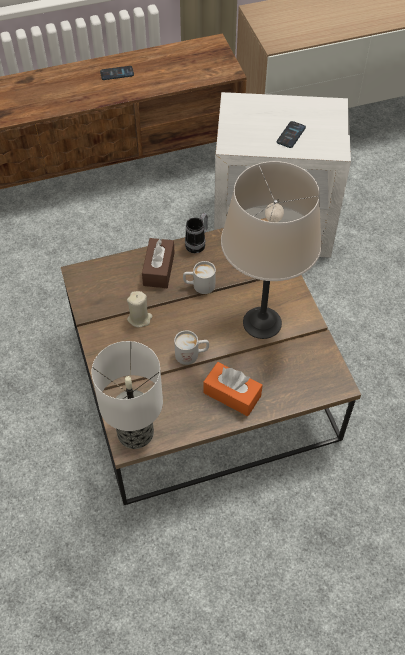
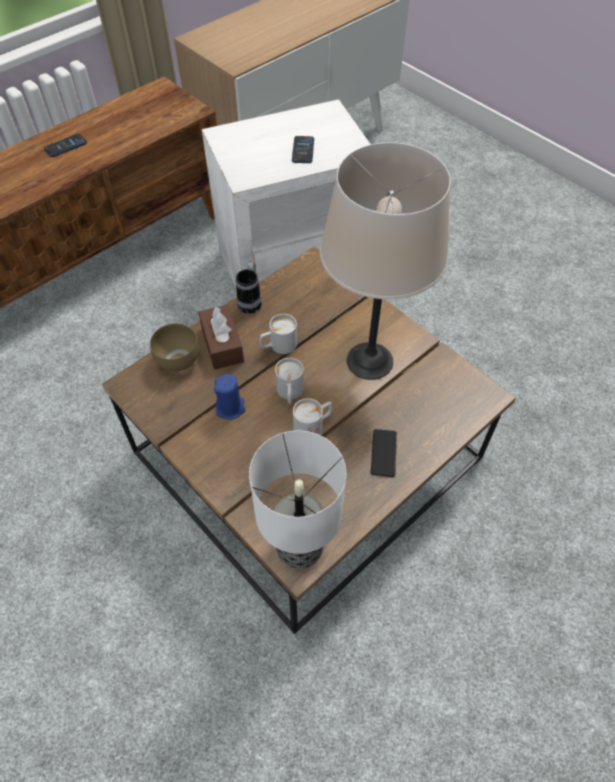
camera: 25 degrees left, 0 degrees up
beige candle [127,291,152,328] -> blue candle [214,374,245,420]
orange tissue box [203,362,263,416] -> phone [371,429,397,477]
none -> brown bowl [150,323,199,372]
none -> white mug [275,358,304,404]

